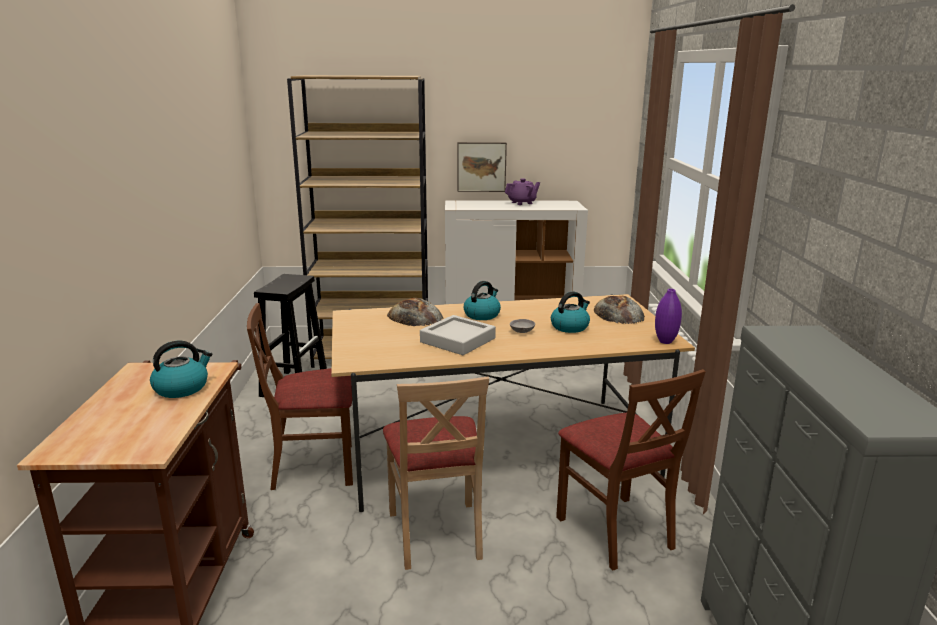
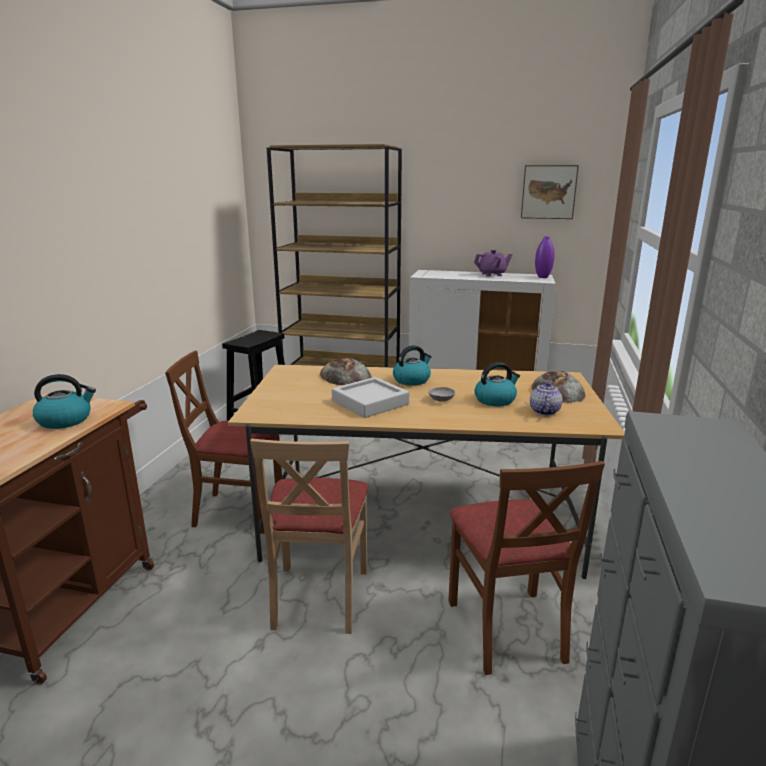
camera: 15 degrees right, 0 degrees up
picture [458,142,507,192] -> picture moved to [521,165,579,219]
purple vase [655,289,682,344] -> purple vase moved to [535,236,555,278]
none -> teapot [530,381,563,415]

